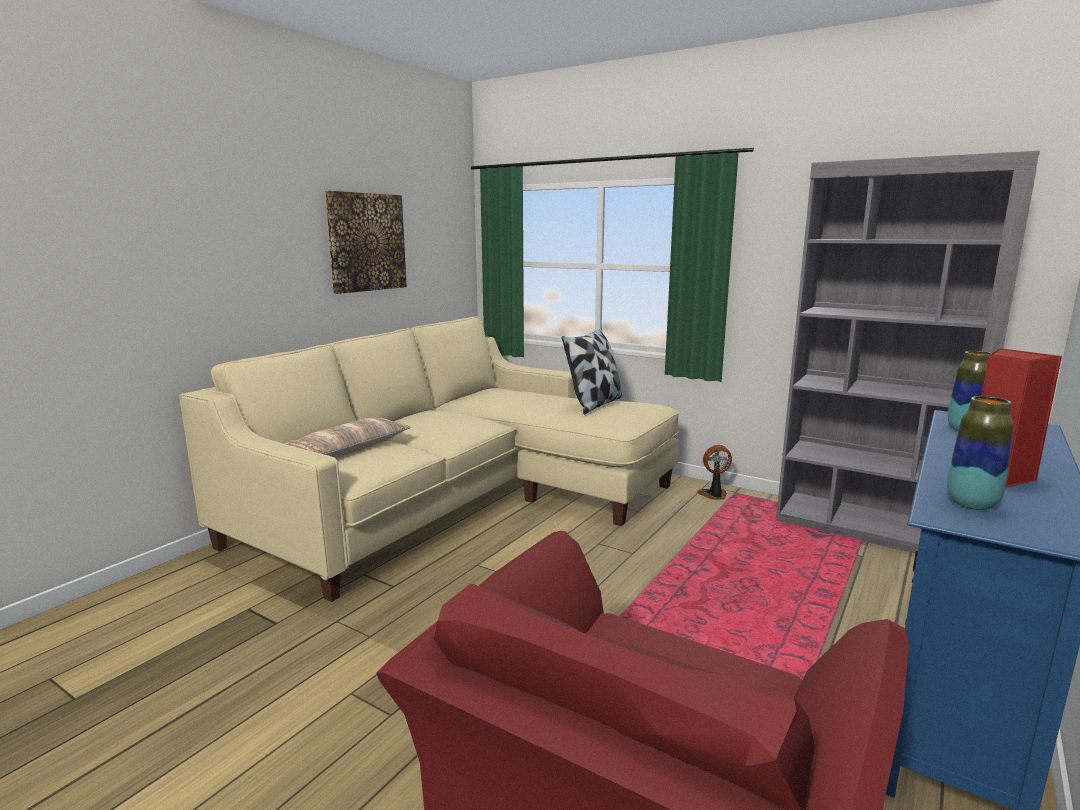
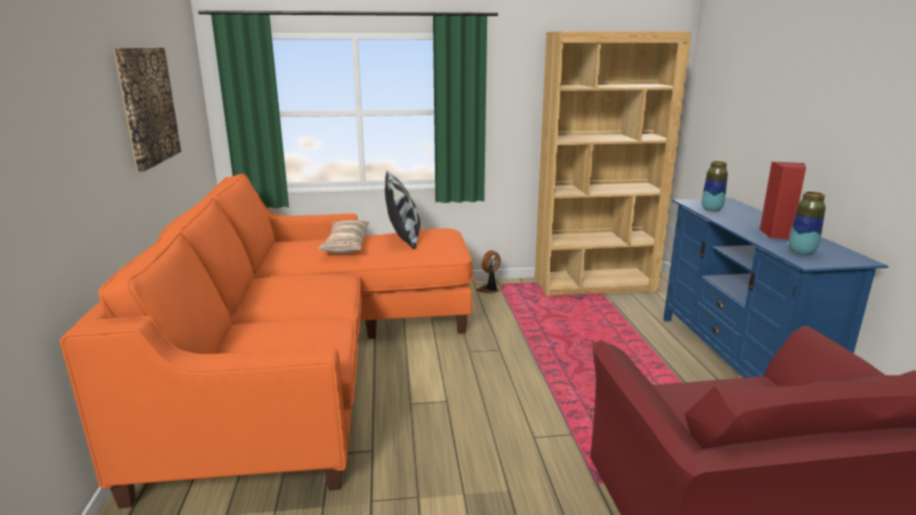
camera: 40 degrees left, 5 degrees up
beige sofa [179,317,679,602] -> orange sofa [60,173,473,509]
pillow [284,418,411,458] -> pillow moved to [319,220,370,253]
grey bookcase [776,151,1040,553] -> brown bookcase [535,31,691,296]

